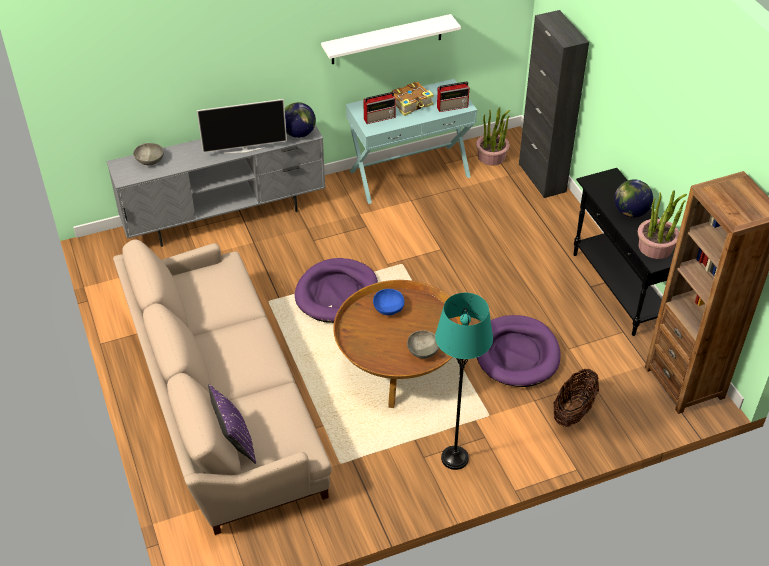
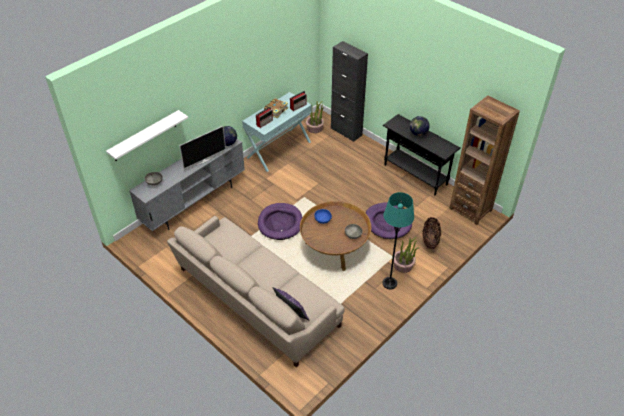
camera: 25 degrees left, 0 degrees up
white shelf [321,14,461,64] -> white shelf moved to [106,110,188,161]
potted plant [638,190,687,259] -> potted plant moved to [394,237,419,273]

